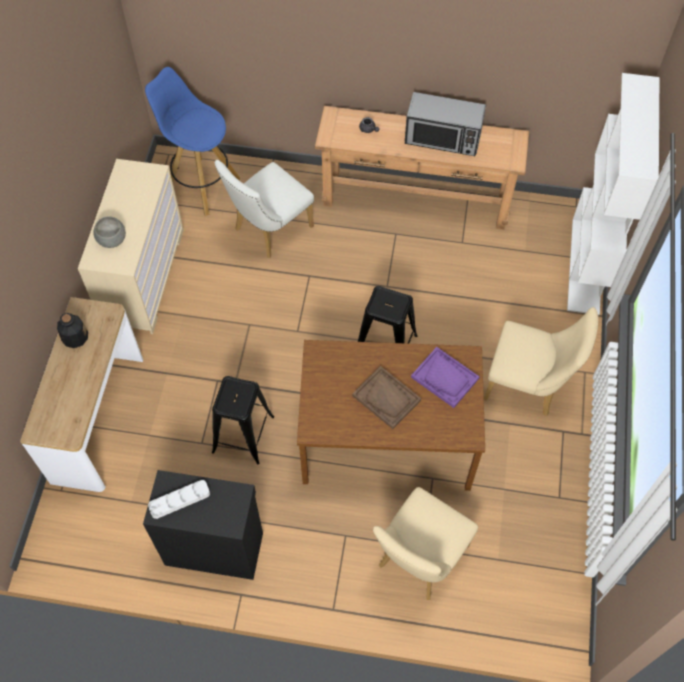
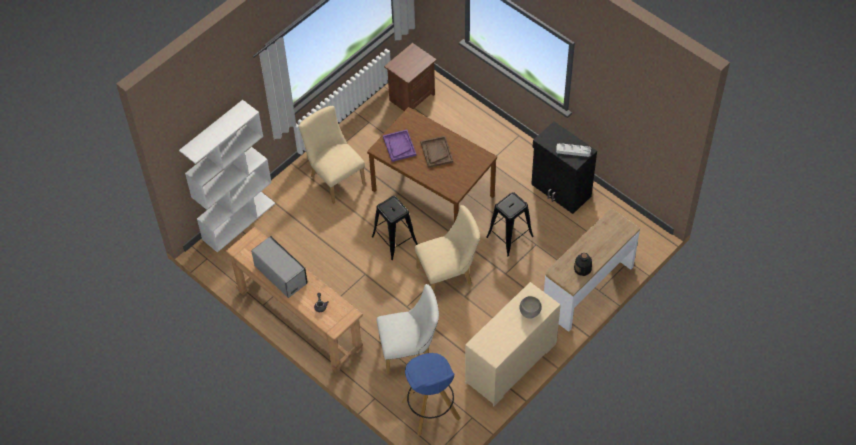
camera: 145 degrees left, 5 degrees down
beige chair [373,487,478,600] -> beige chair moved to [415,205,480,292]
none -> brown nightstand [384,43,437,111]

